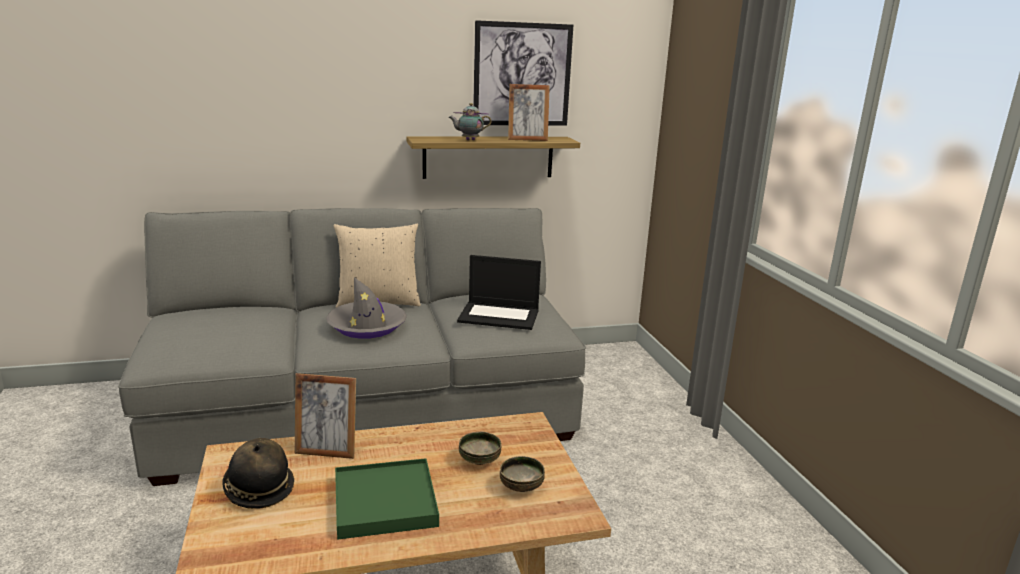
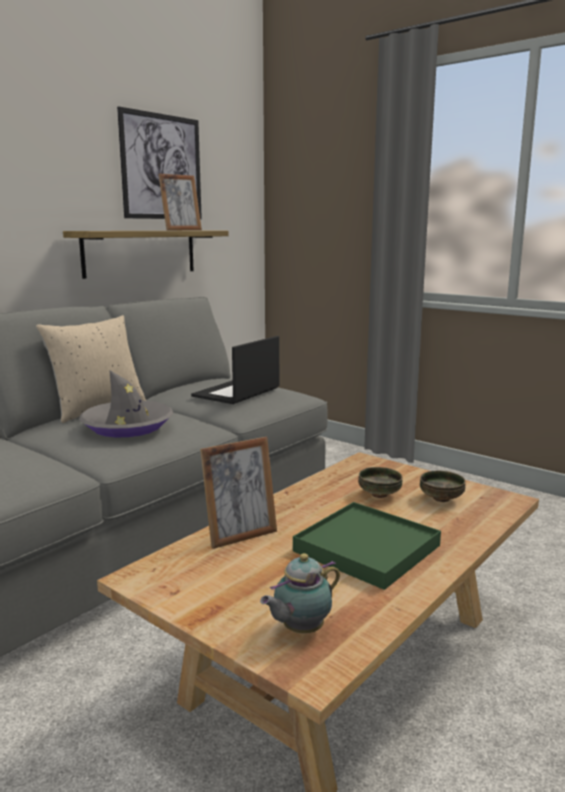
camera: 35 degrees left, 5 degrees down
hat [223,438,294,509] -> none
teapot [448,103,492,140] -> teapot moved to [260,553,340,633]
laptop [457,255,541,330] -> laptop turned 150 degrees clockwise [191,336,279,404]

